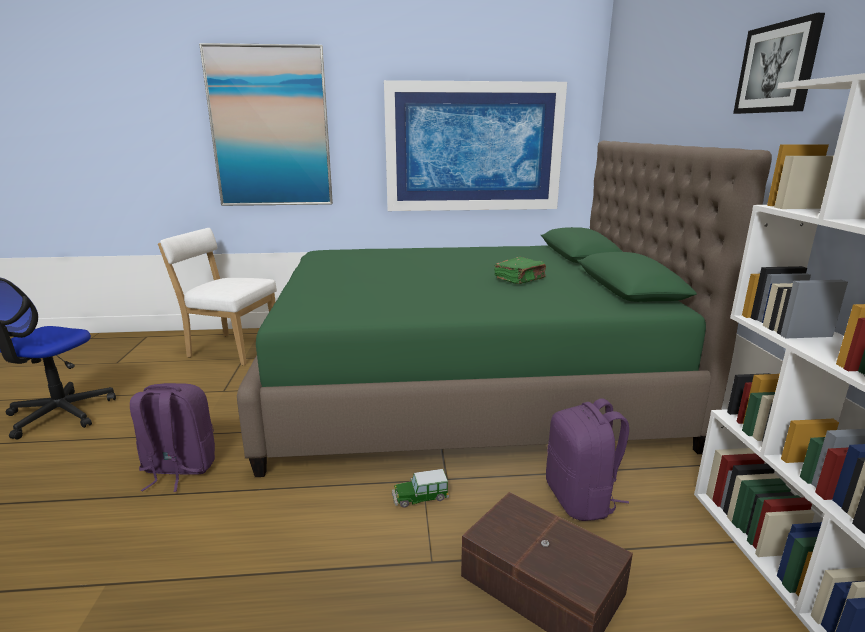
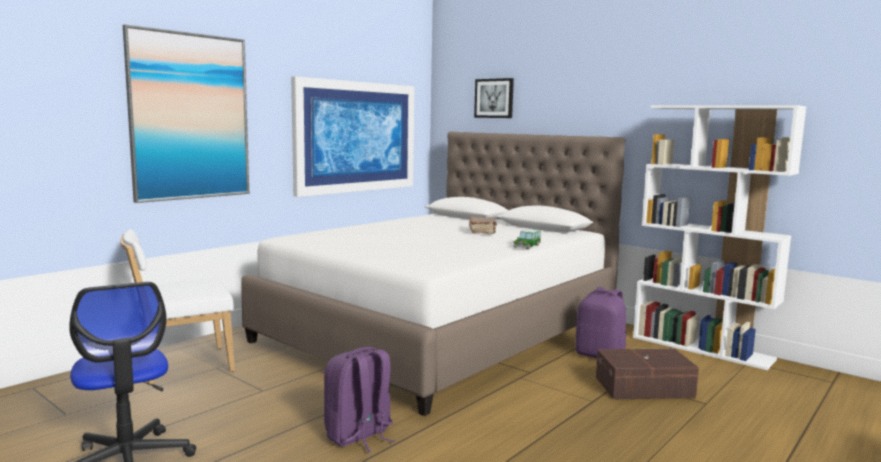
camera: 45 degrees left, 10 degrees down
green bed [237,141,772,477] -> white bed [241,132,625,416]
toy car [392,469,449,508] -> toy car moved to [513,229,541,250]
green book [494,257,546,284] -> brown book [469,217,497,234]
picture [733,13,825,114] -> picture moved to [474,78,514,118]

